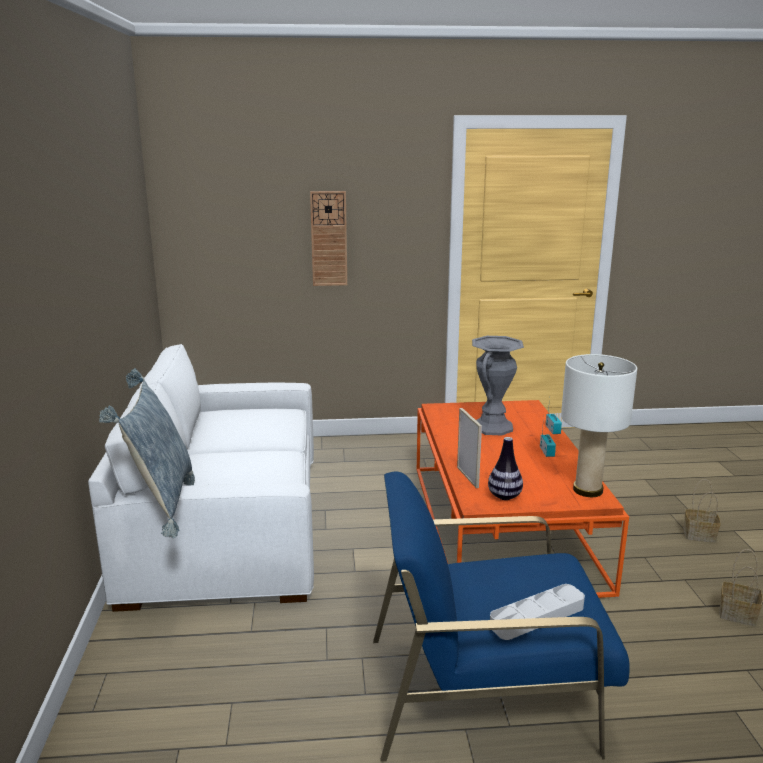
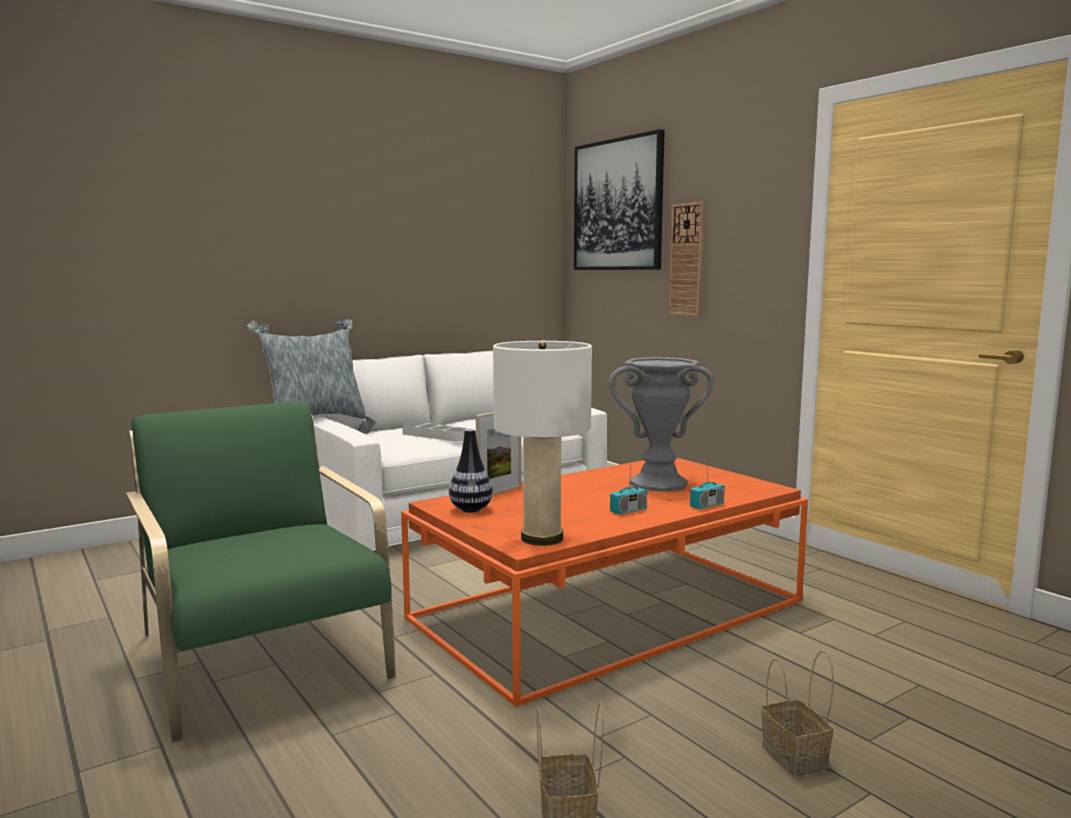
camera: 60 degrees right, 10 degrees down
blue armchair [373,471,630,762] -> green armchair [126,402,396,743]
grey tray [490,584,585,640] -> grey tray moved to [402,422,468,442]
none -> picture [574,129,665,270]

